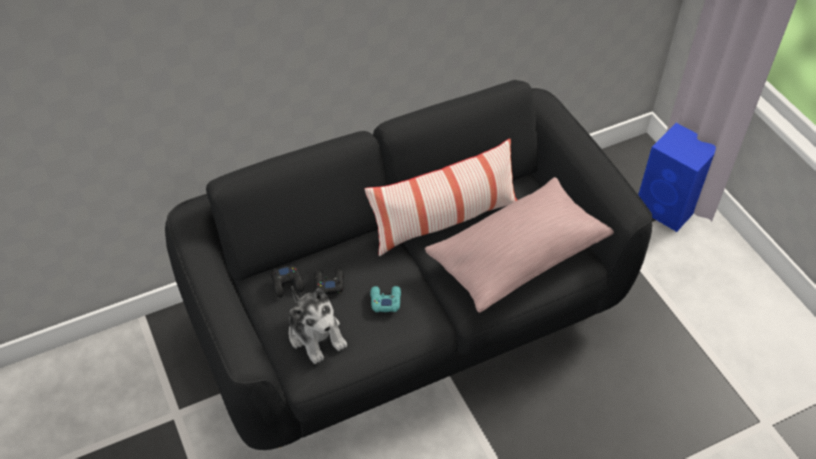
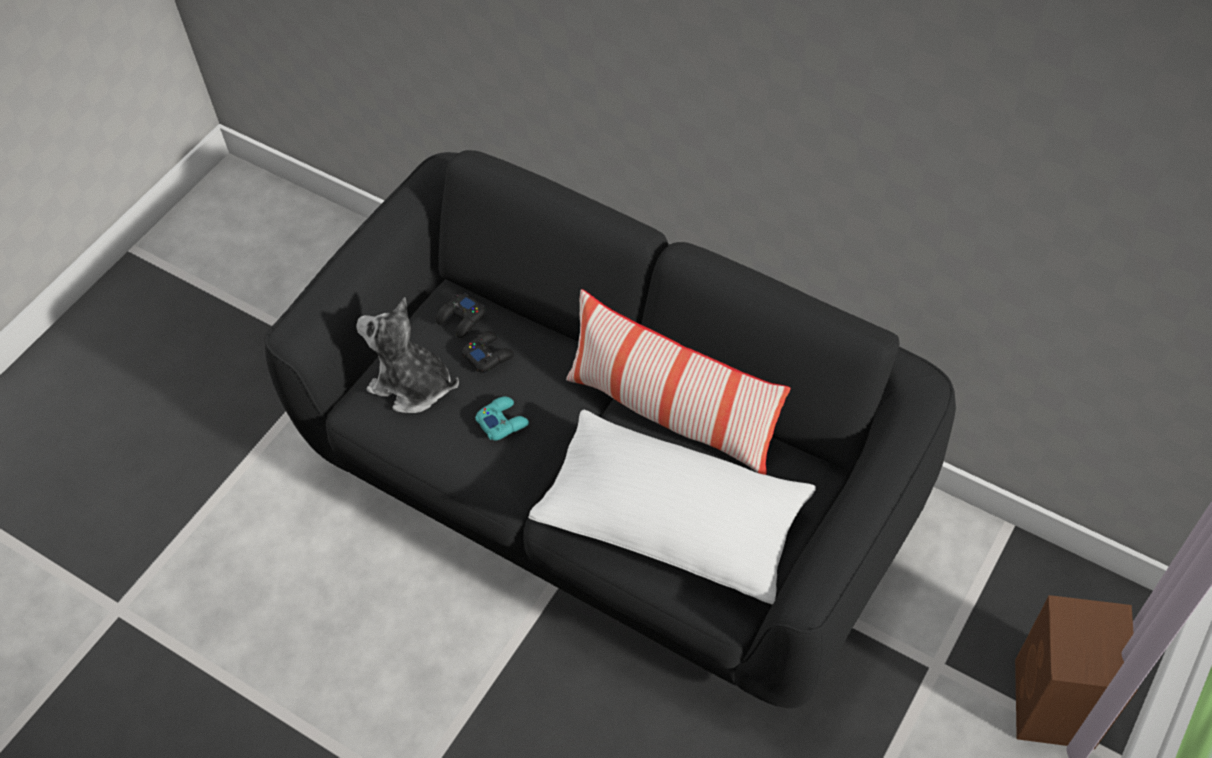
camera: 60 degrees right, 5 degrees up
plush toy [289,286,347,364] -> plush toy turned 90 degrees clockwise [356,297,459,413]
pink pillow [425,177,614,313] -> white pillow [528,409,816,605]
blue speaker [638,123,716,232] -> brown speaker [1015,595,1137,749]

